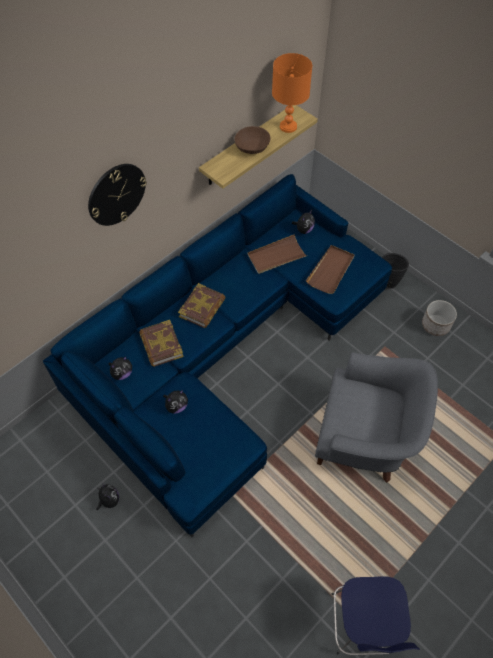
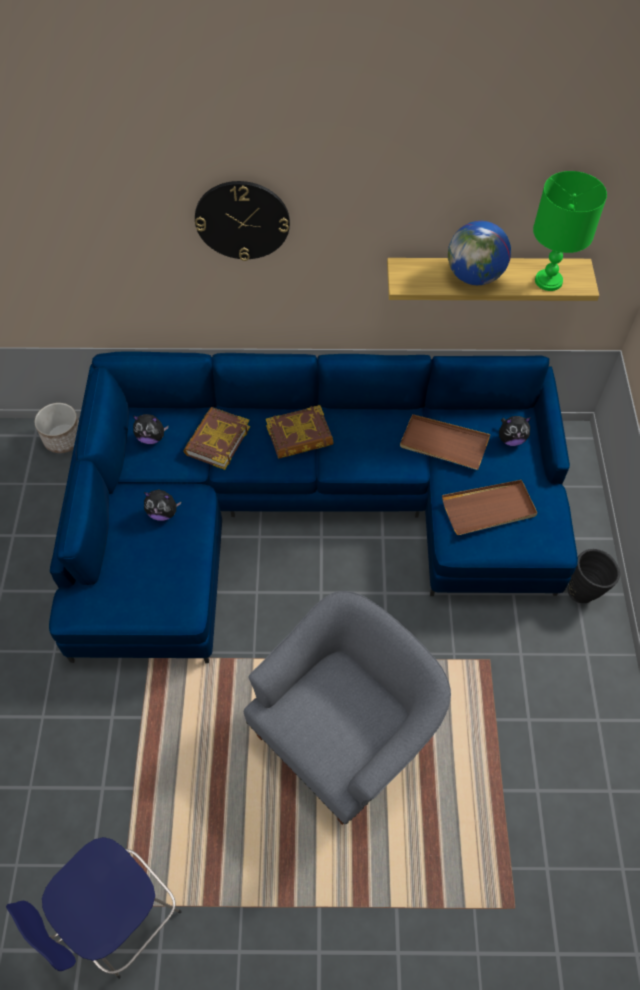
camera: 45 degrees right, 0 degrees up
plush toy [96,484,119,510] -> none
brown bowl [235,126,270,154] -> globe [448,221,511,285]
orange table lamp [272,53,312,133] -> green table lamp [533,171,607,291]
grey armchair [315,352,438,483] -> grey armchair turned 105 degrees counterclockwise [244,591,451,825]
planter [422,300,457,336] -> planter moved to [35,403,79,453]

